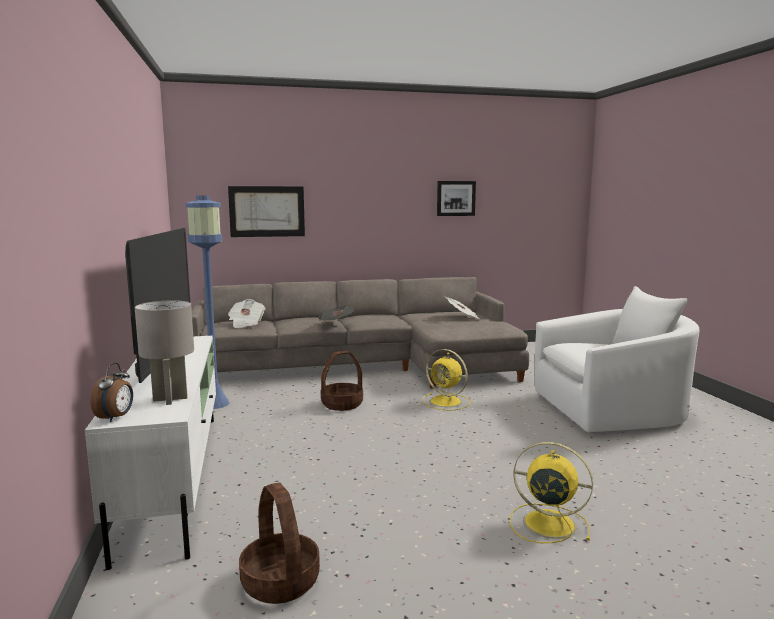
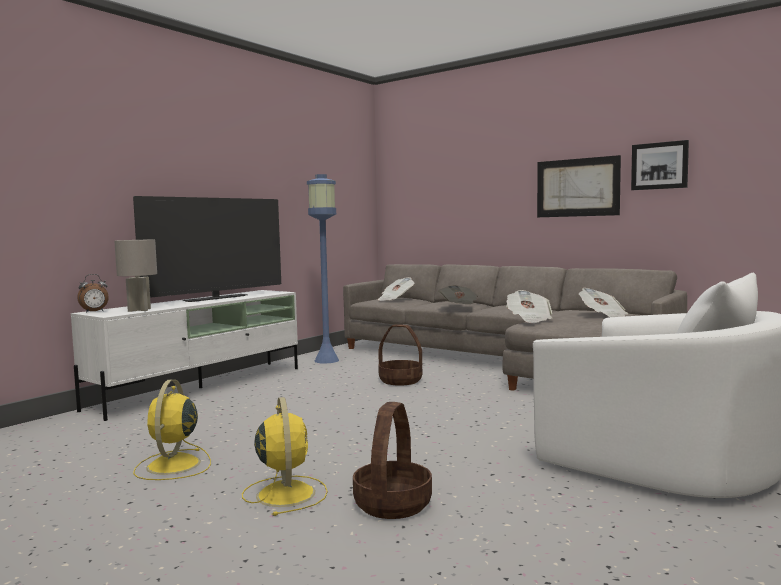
camera: 50 degrees right, 5 degrees down
picture [228,186,305,237] -> picture moved to [537,155,621,217]
basket [239,482,320,604] -> basket moved to [353,402,432,519]
yellow fan [422,349,471,410] -> yellow fan moved to [133,379,211,480]
none -> newspaper [506,290,552,323]

